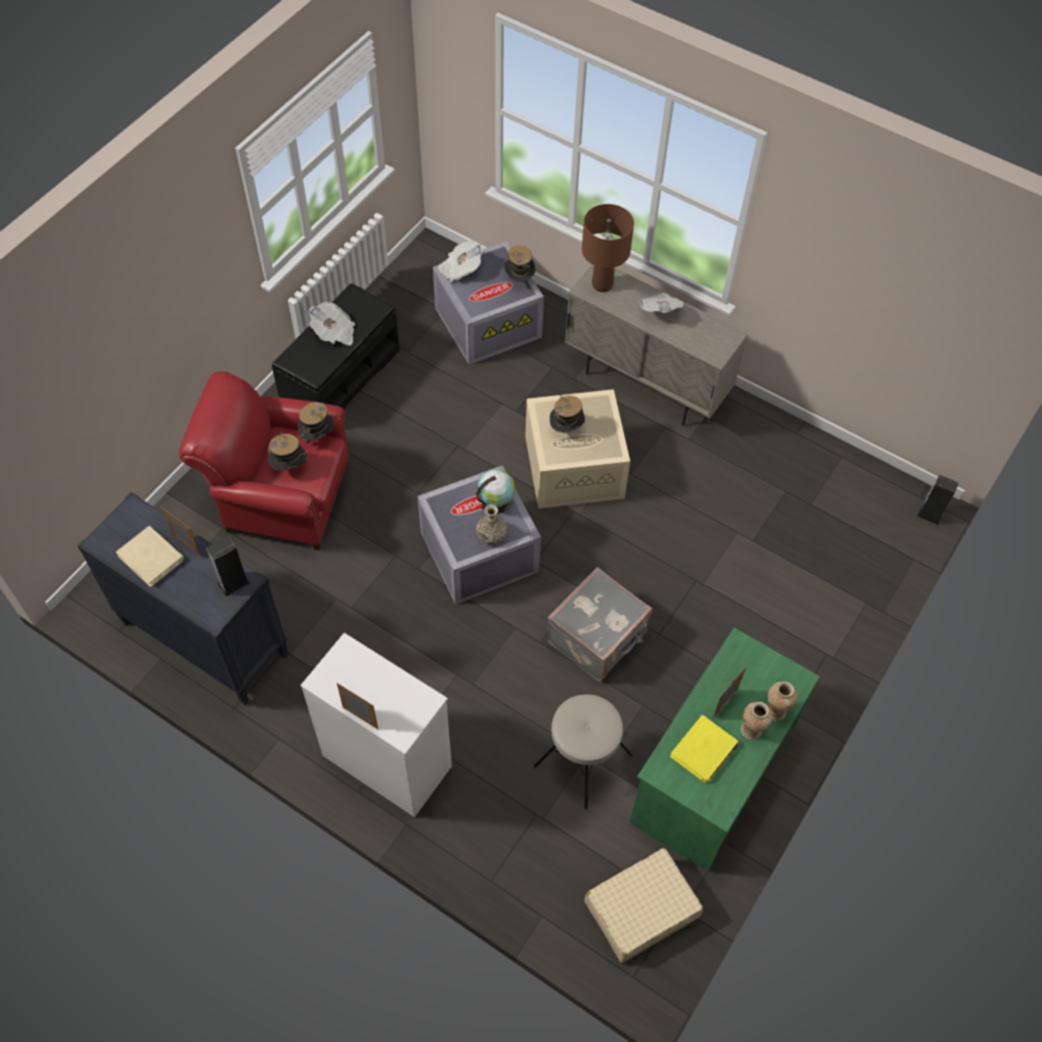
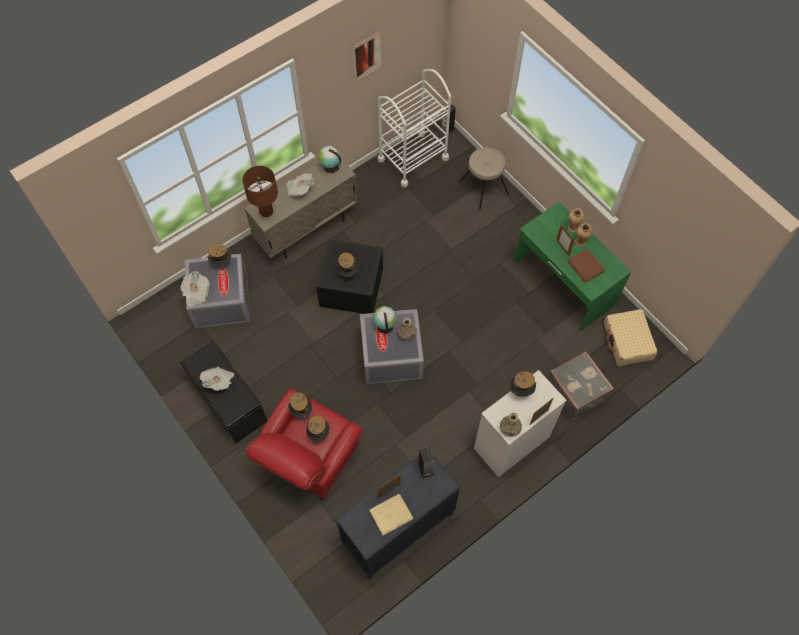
camera: 70 degrees left, 5 degrees up
beige storage box [525,389,630,509] -> black storage box [316,239,383,314]
beige stool [534,694,633,809] -> beige stool moved to [459,147,509,209]
grey suitcase [547,567,652,681] -> grey suitcase moved to [548,351,614,420]
yellow book [670,715,739,783] -> brown book [568,249,605,283]
none -> globe [318,146,341,173]
none -> picture [353,31,381,82]
none -> white cart [378,69,451,187]
none -> vase [500,413,522,437]
none -> hat [510,370,536,397]

